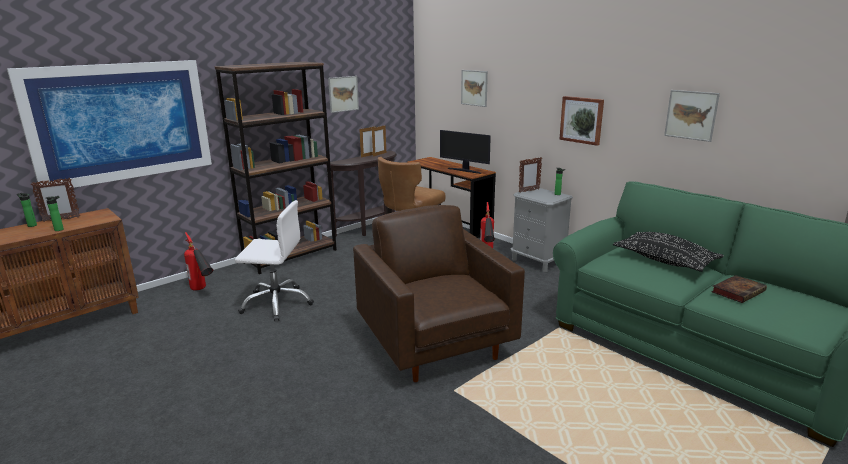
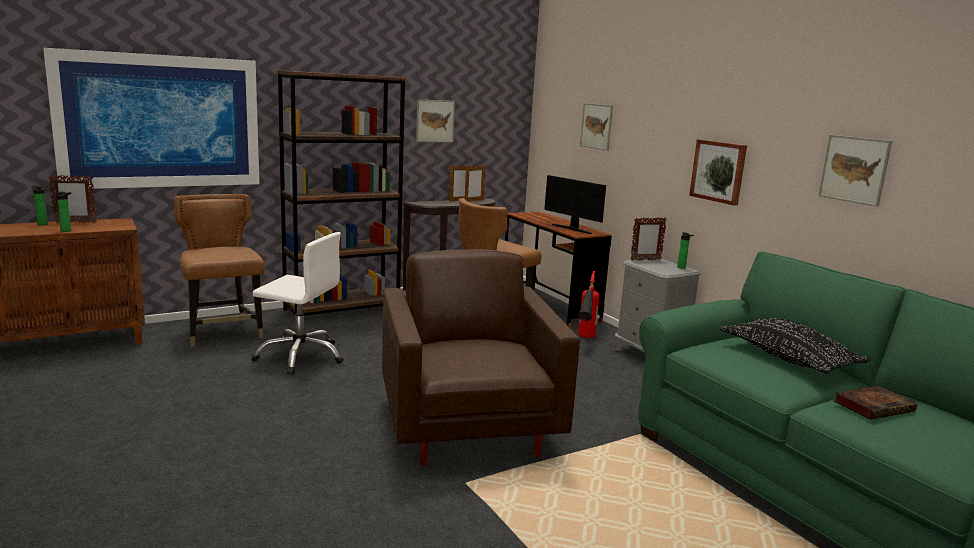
camera: 10 degrees right, 5 degrees down
fire extinguisher [184,232,213,290] -> brown chair [174,194,265,347]

